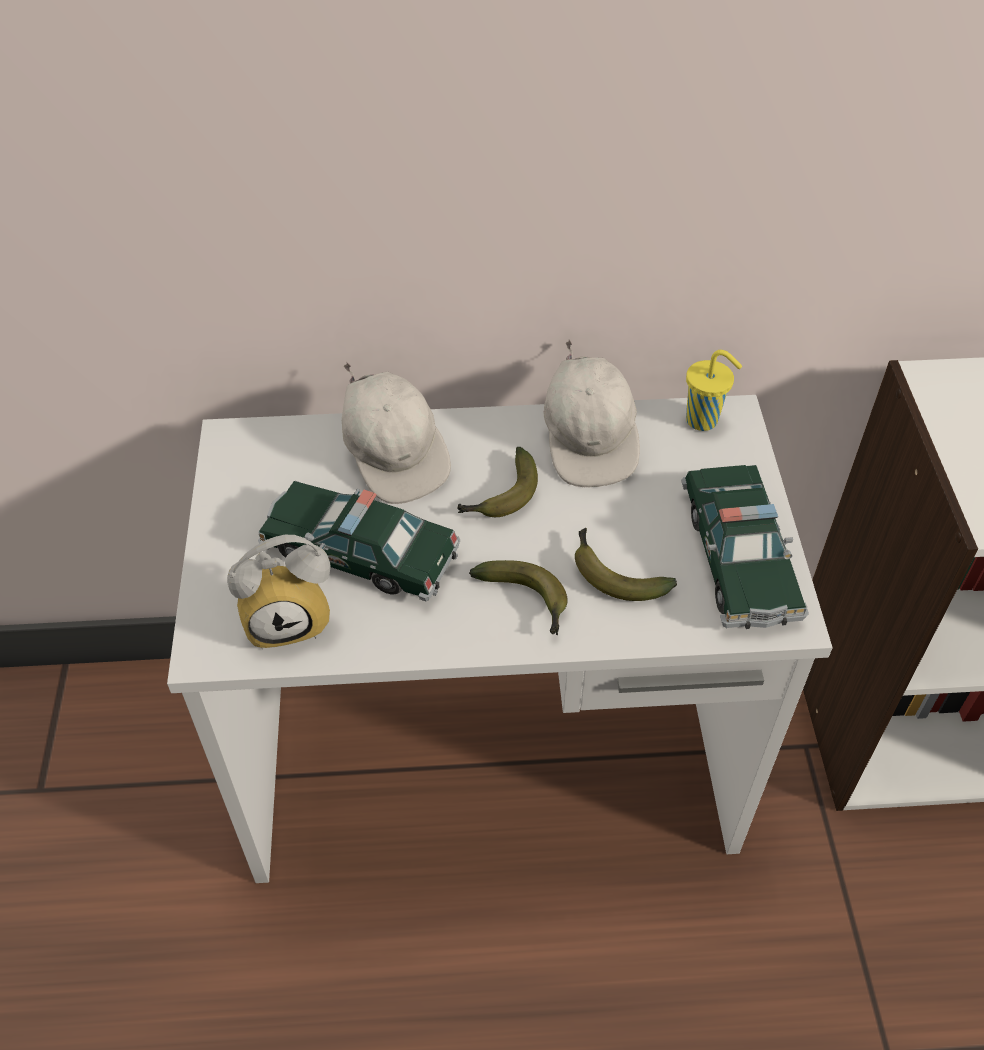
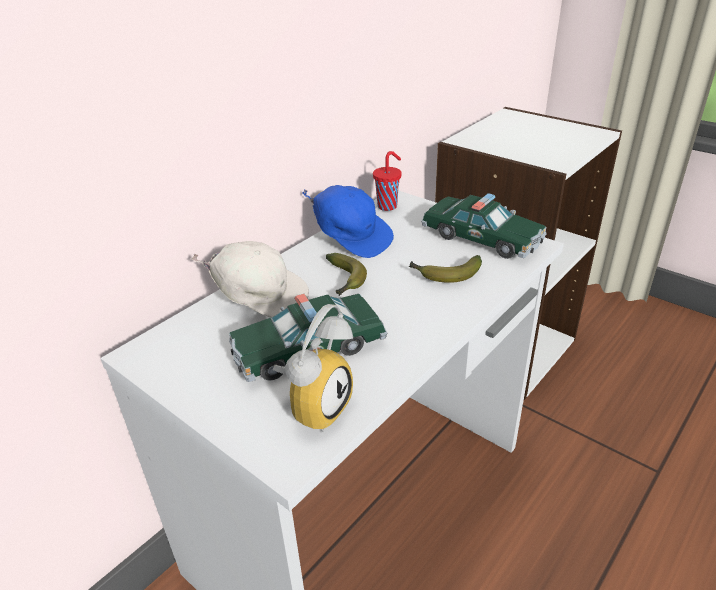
camera: 45 degrees left, 15 degrees down
banana [469,560,568,635] -> none
white cap [544,339,640,488] -> blue cap [302,185,394,258]
yellow cup [686,350,742,431] -> red cup [373,151,402,211]

